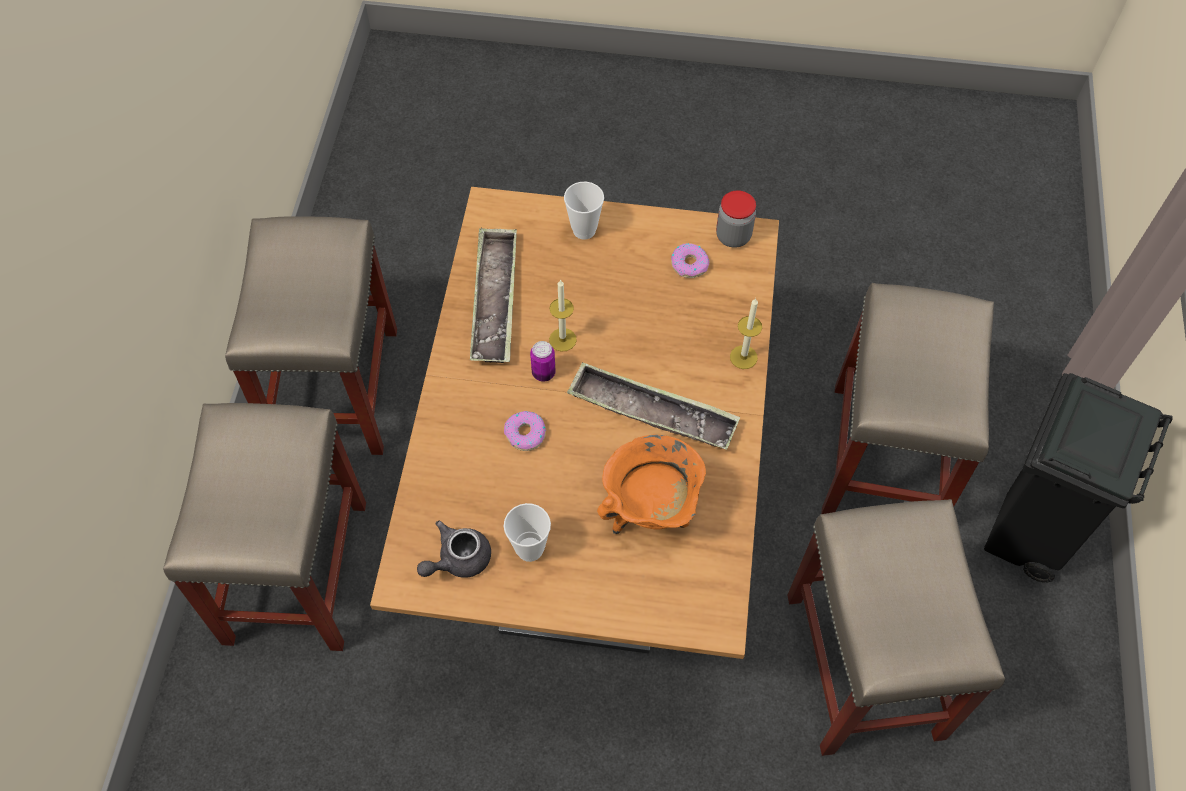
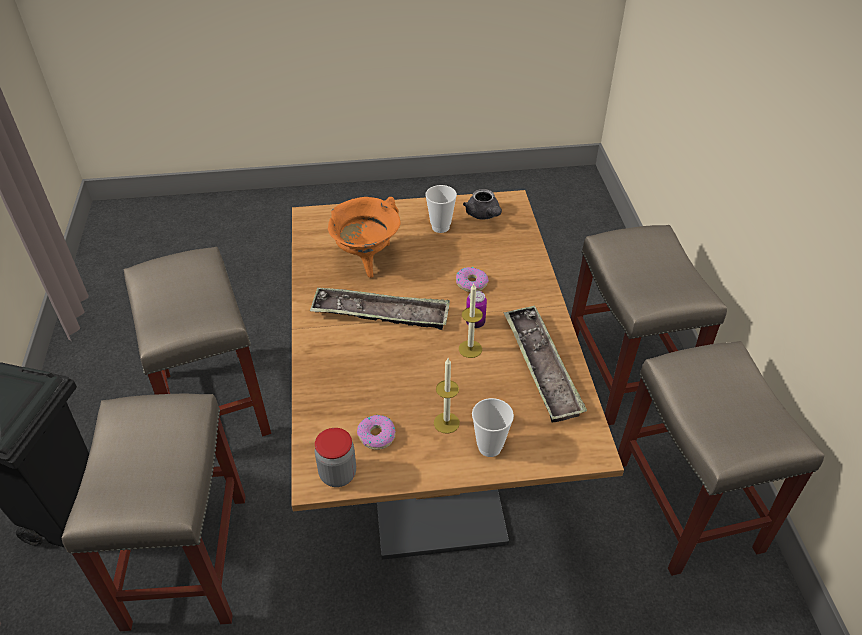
camera: 165 degrees right, 15 degrees down
grey teapot [417,521,491,578] -> grey teapot turned 120 degrees clockwise [463,189,502,220]
candle [730,298,762,369] -> candle moved to [434,358,460,434]

